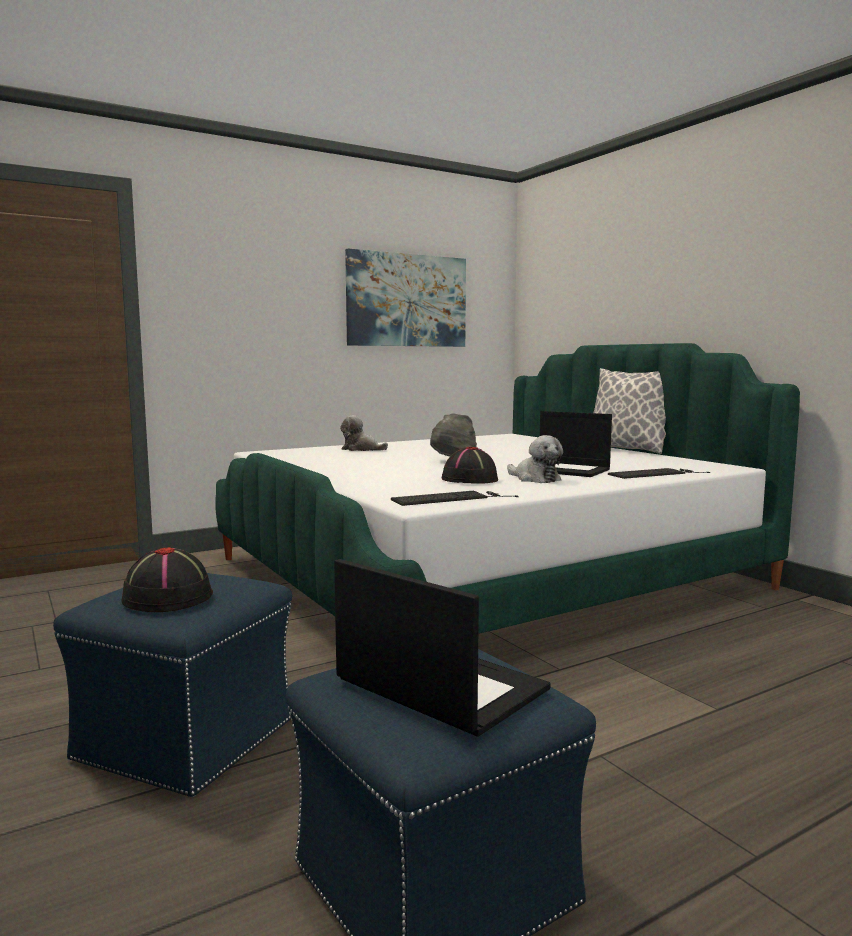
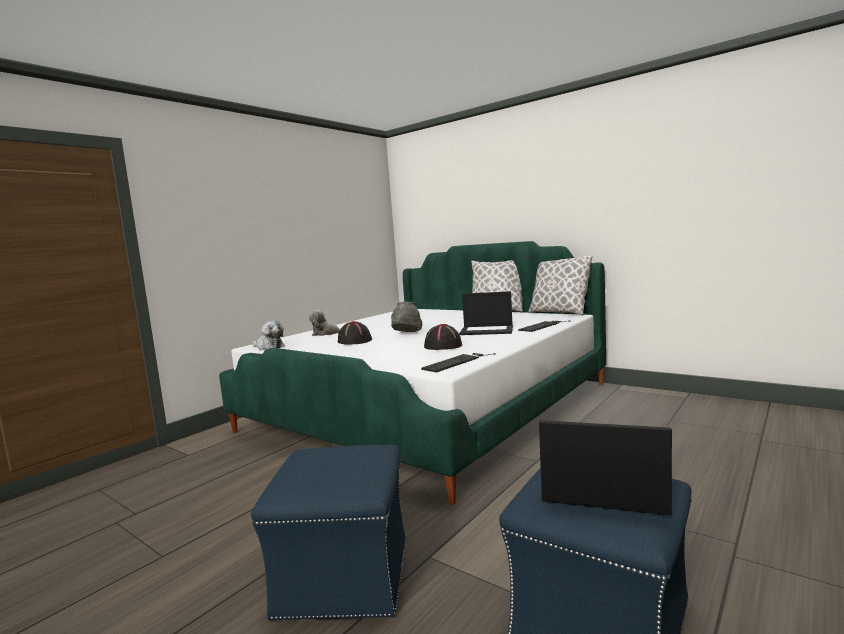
camera: 20 degrees left, 0 degrees up
black hat [121,547,213,612] -> black hat moved to [338,321,372,345]
picture [345,249,466,347] -> none
plush toy [507,435,563,483] -> plush toy moved to [252,320,285,350]
none -> pillow [528,255,593,315]

